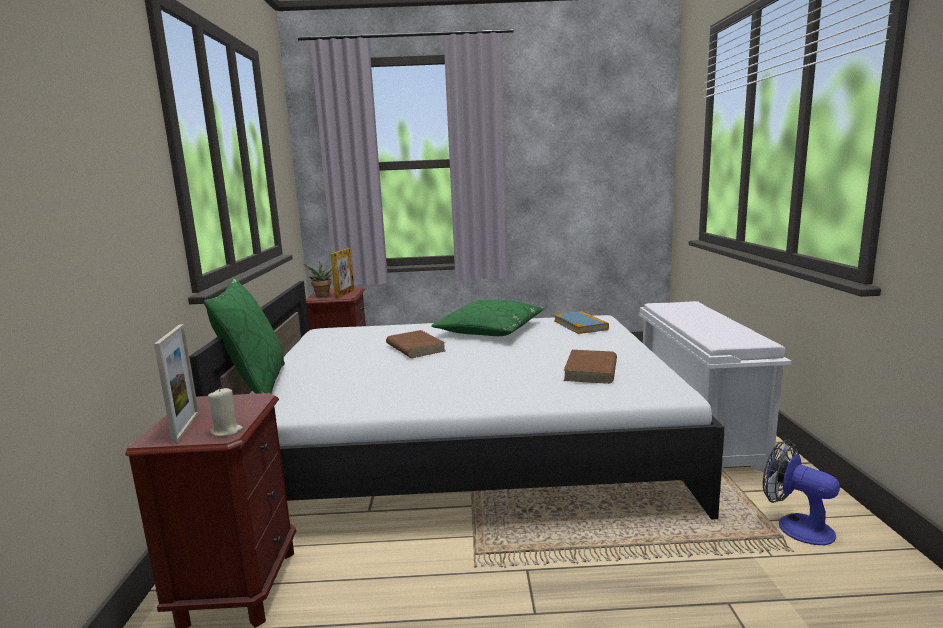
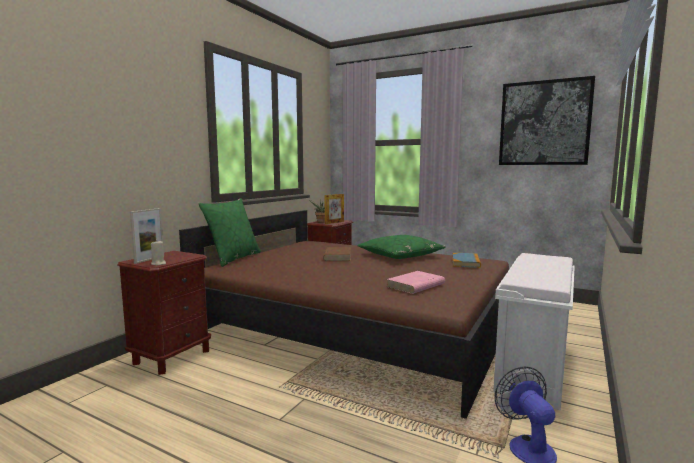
camera: 30 degrees right, 5 degrees down
white bed [189,281,725,520] -> brown bed [179,210,509,419]
brown book [564,350,617,384] -> pink book [387,271,445,294]
none -> picture [499,76,595,165]

